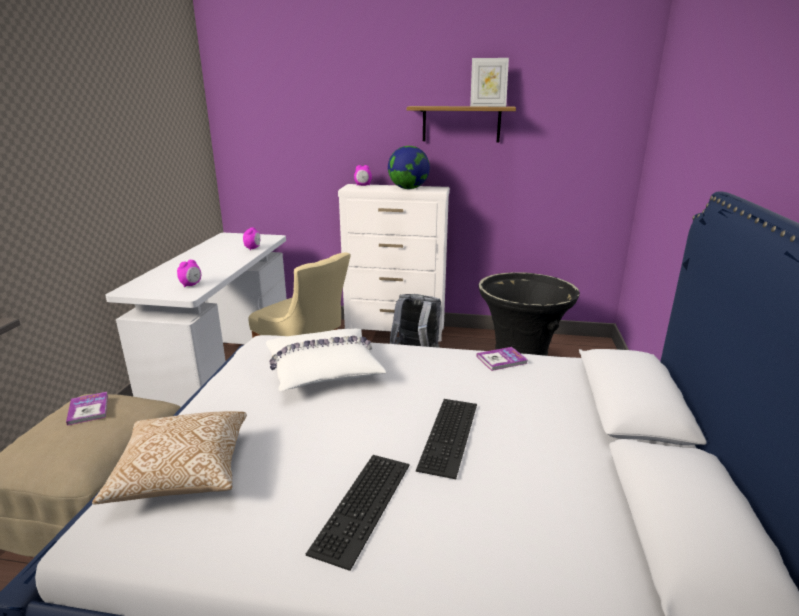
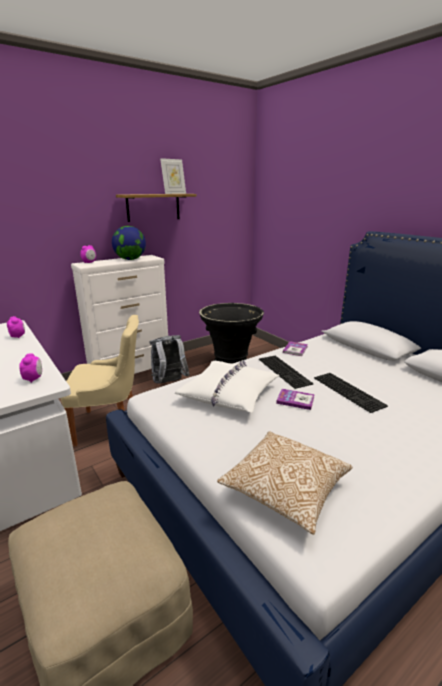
camera: 45 degrees left, 0 degrees up
book [66,392,108,426] -> book moved to [276,389,315,410]
keyboard [306,455,409,571] -> keyboard moved to [259,356,313,389]

